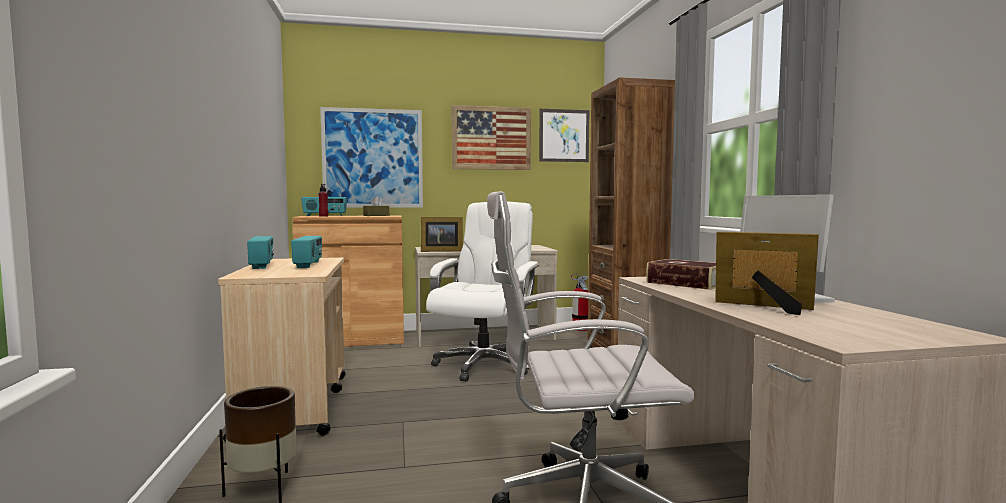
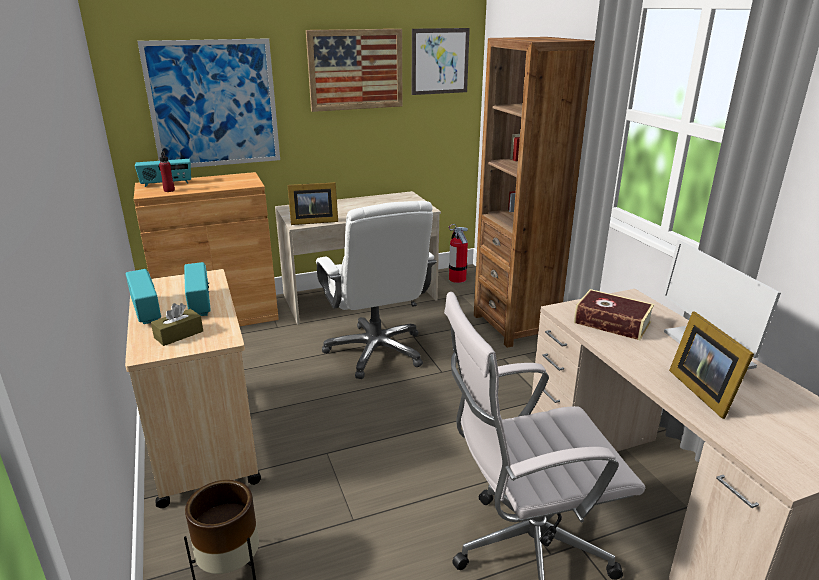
camera: 10 degrees left, 20 degrees up
brown tissue box [363,196,389,216] -> brown tissue box moved to [151,303,203,346]
white office chair [426,202,539,382] -> white office chair turned 150 degrees clockwise [316,201,437,379]
picture frame [715,232,819,315] -> picture frame turned 120 degrees counterclockwise [669,312,754,419]

